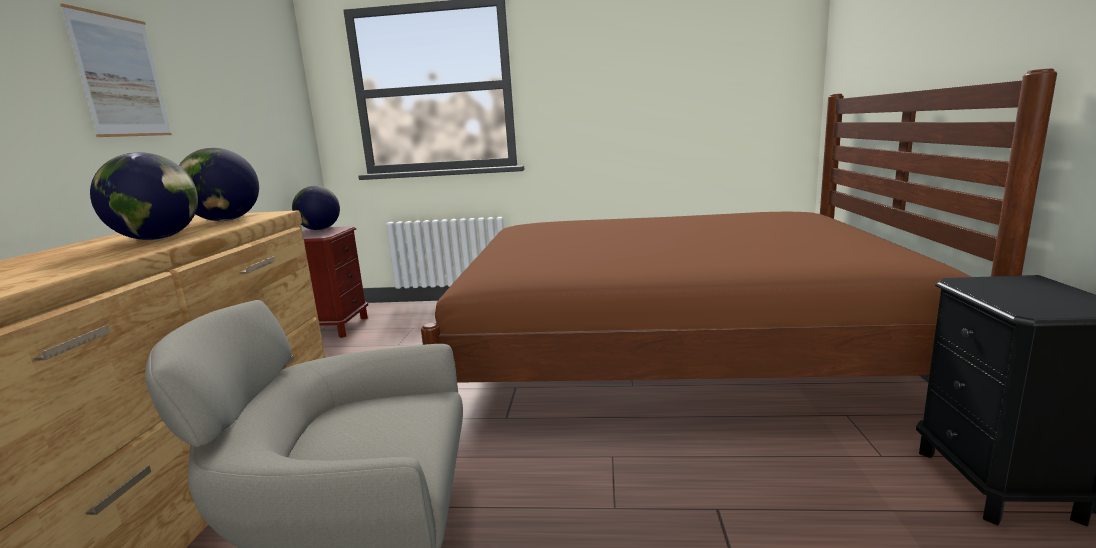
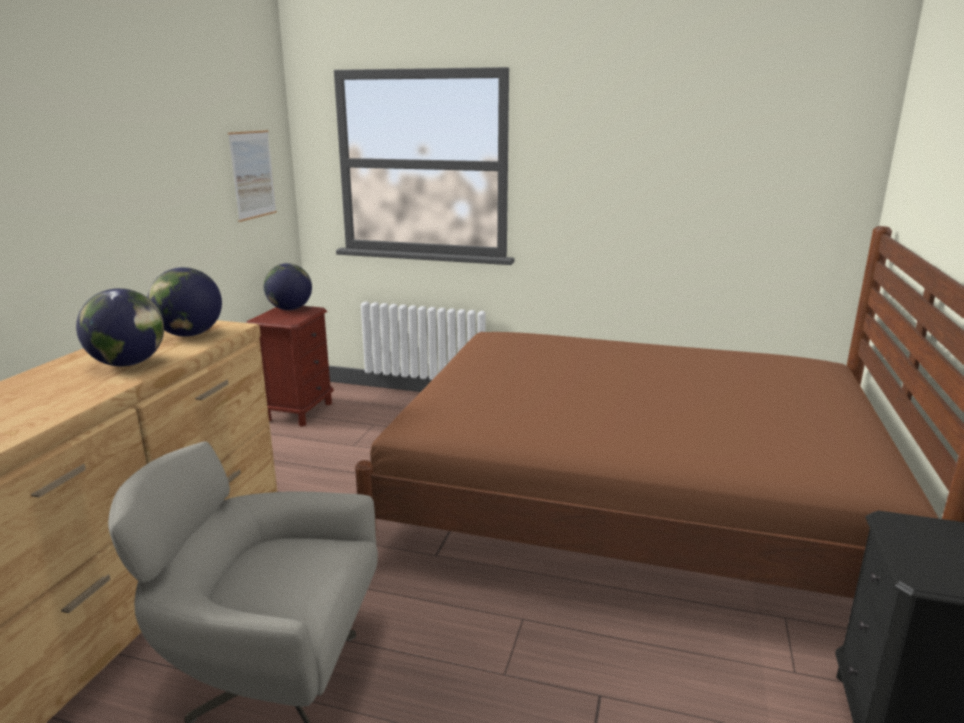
camera: 10 degrees right, 5 degrees up
picture [60,4,172,137] -> picture moved to [228,130,277,222]

